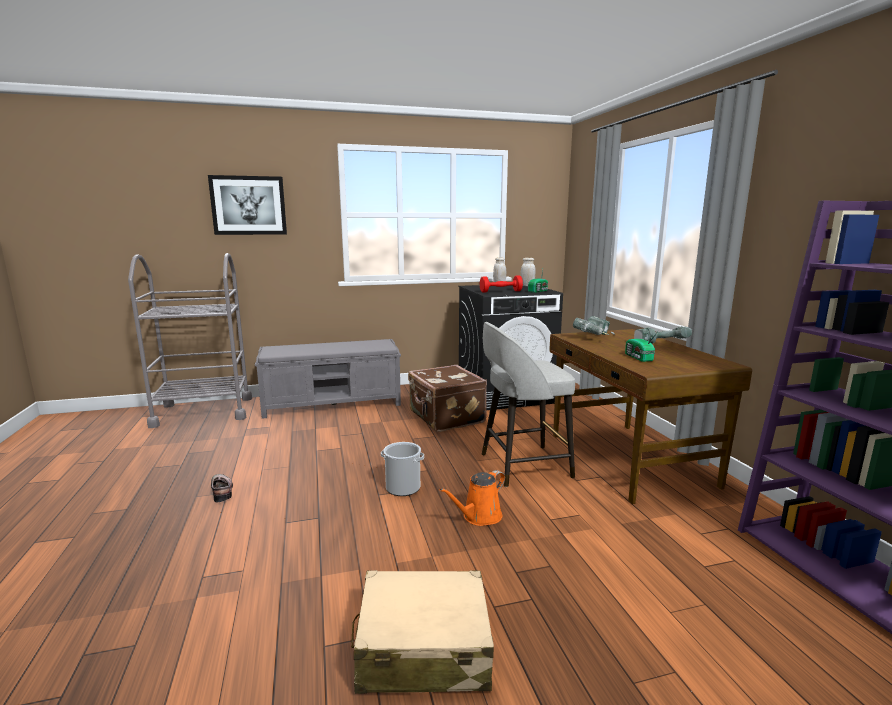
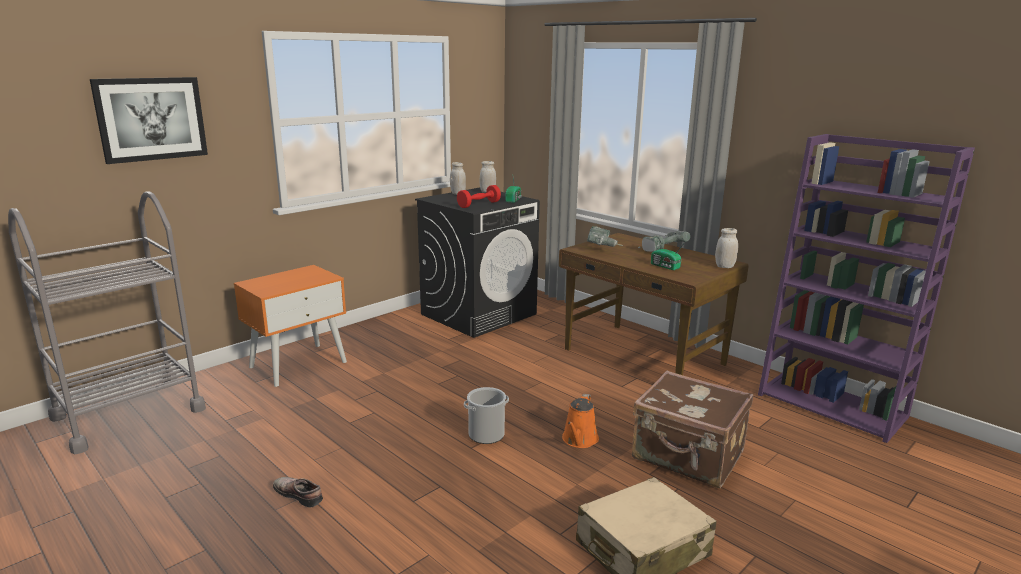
camera: 30 degrees left, 5 degrees up
grey bench [255,339,401,419] -> orange nightstand [234,265,347,387]
brown suitcase [408,365,487,432] -> brown suitcase moved to [632,371,753,488]
grey stool [482,322,575,487] -> none
none -> white jar [715,228,738,268]

